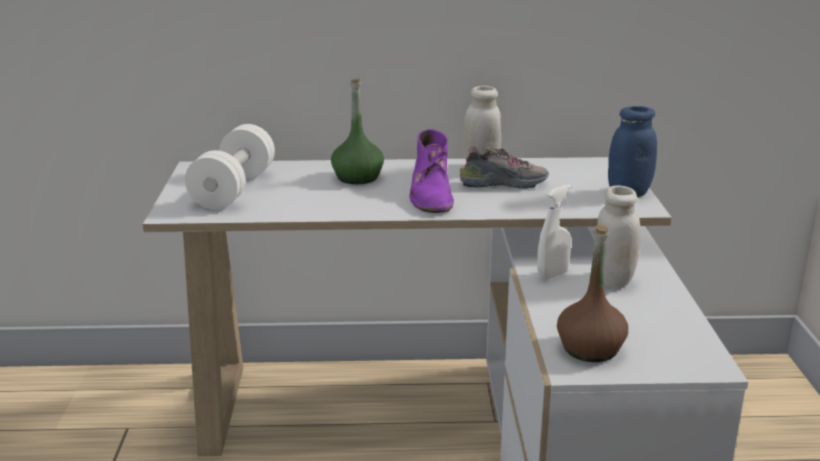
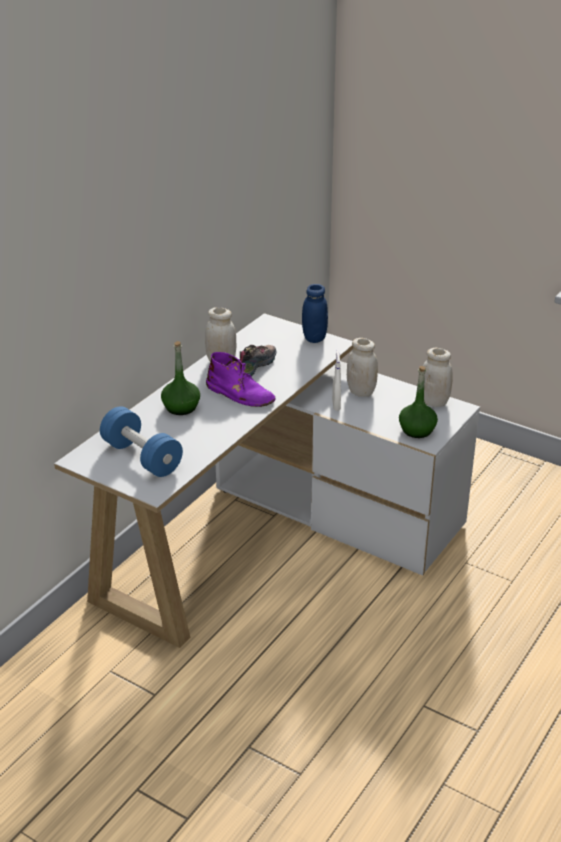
camera: 55 degrees left, 10 degrees up
white dumbbell [185,124,275,210] -> blue dumbbell [100,406,183,477]
brown bottle [557,224,628,362] -> green bottle [399,366,438,438]
none -> white jar [423,348,453,407]

